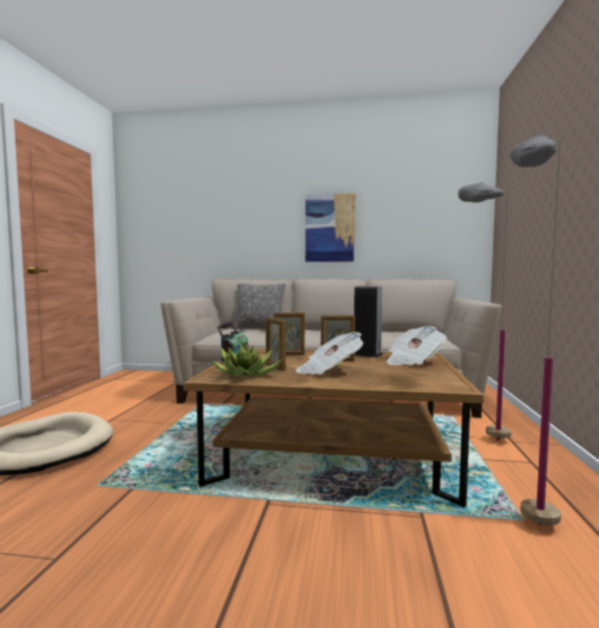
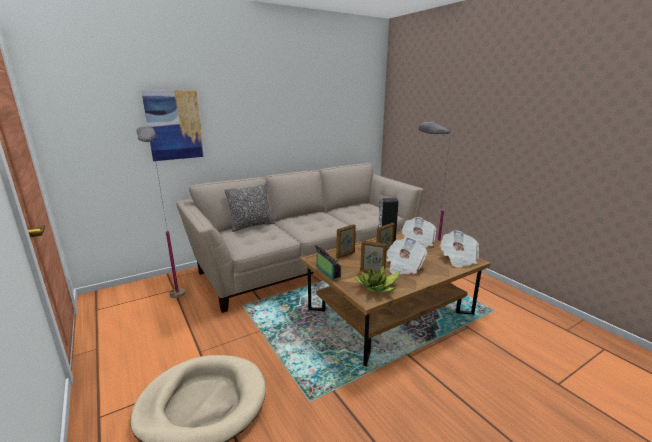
camera: 40 degrees left, 15 degrees up
picture [305,193,356,262] -> picture moved to [141,90,204,161]
grey floor lamp [510,135,561,525] -> grey floor lamp moved to [136,126,185,298]
none -> newspaper [440,230,479,267]

